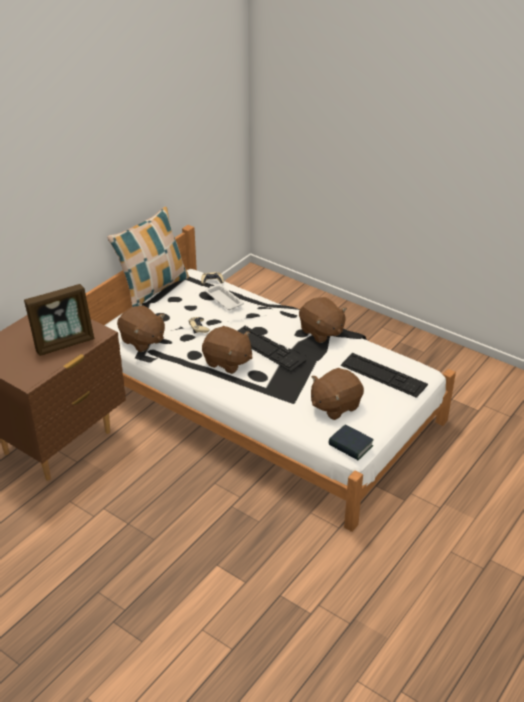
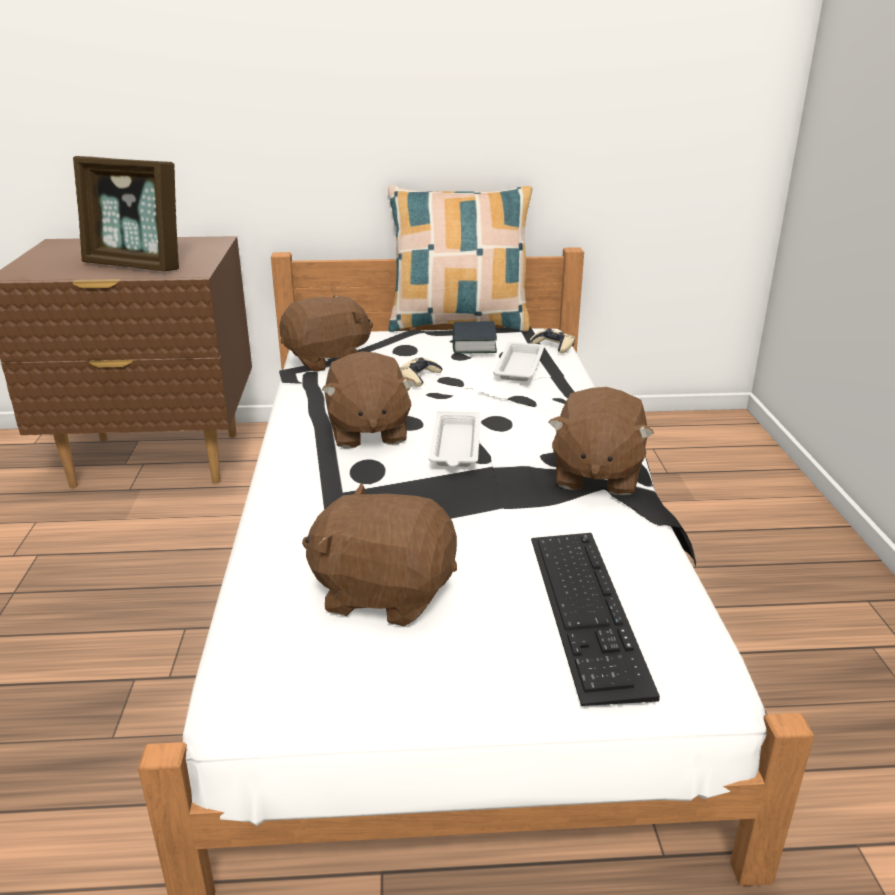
camera: 50 degrees right, 10 degrees down
brown plush toy [117,306,165,352] -> brown plush toy turned 120 degrees counterclockwise [279,295,373,372]
keyboard [238,326,306,371] -> white tray [429,411,481,467]
book [329,425,374,460] -> book moved to [453,321,497,354]

